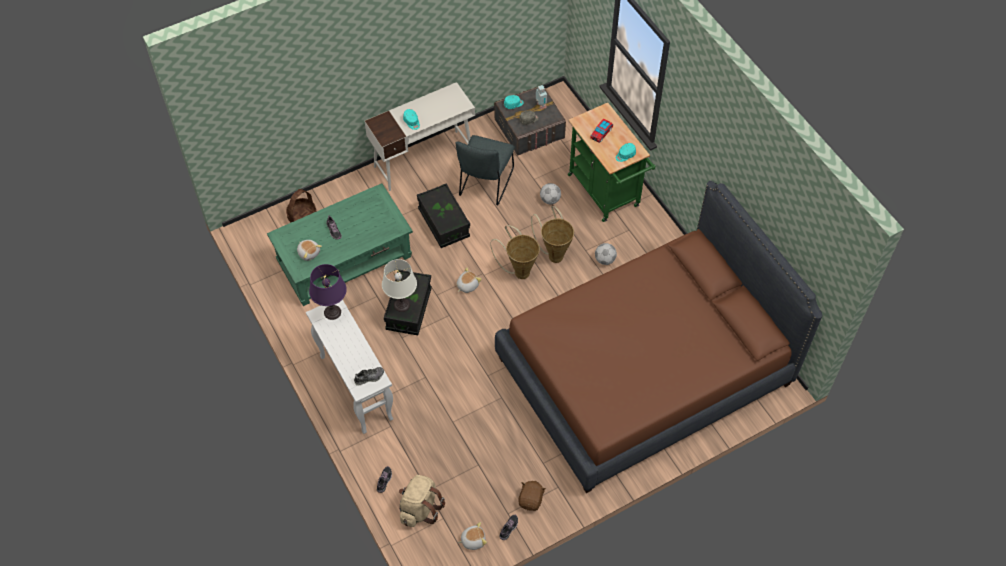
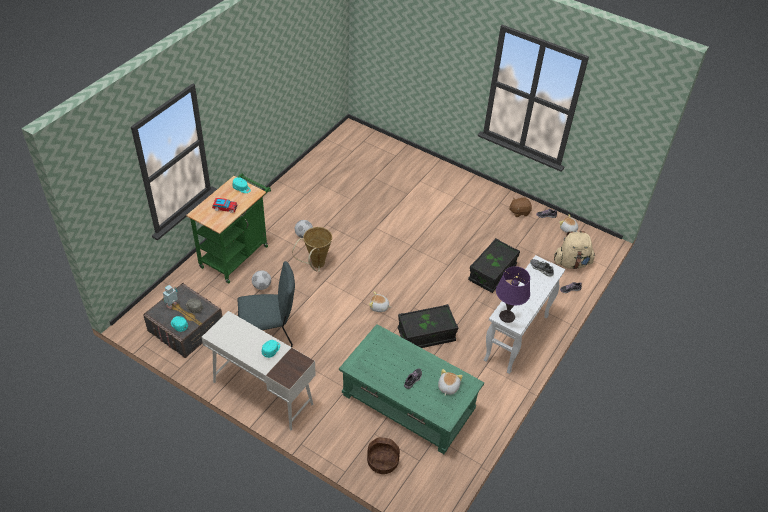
camera: 120 degrees left, 10 degrees down
white table lamp [382,259,417,312] -> none
black storage box [417,183,470,248] -> black storage box moved to [468,238,520,293]
basket [490,225,540,279] -> none
brown bed [495,181,822,493] -> none

